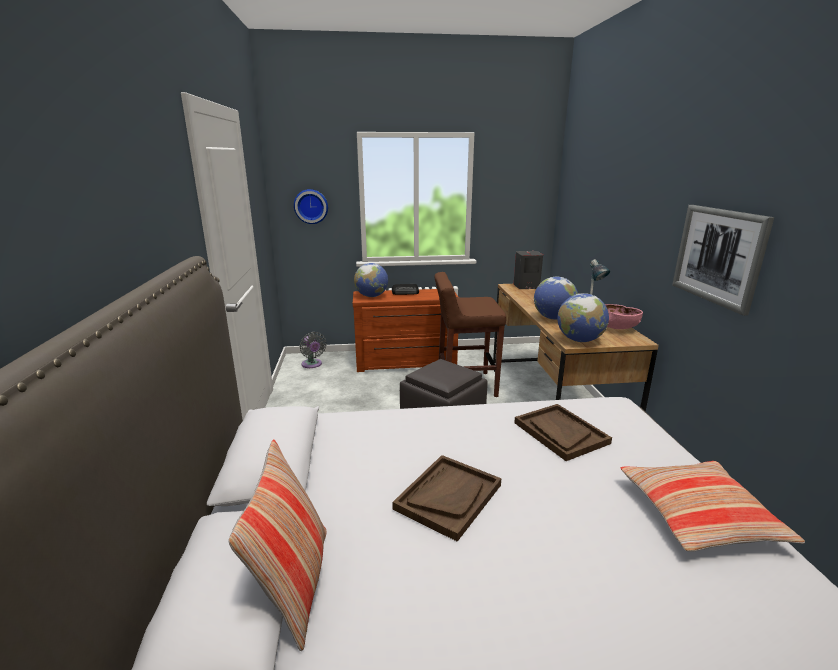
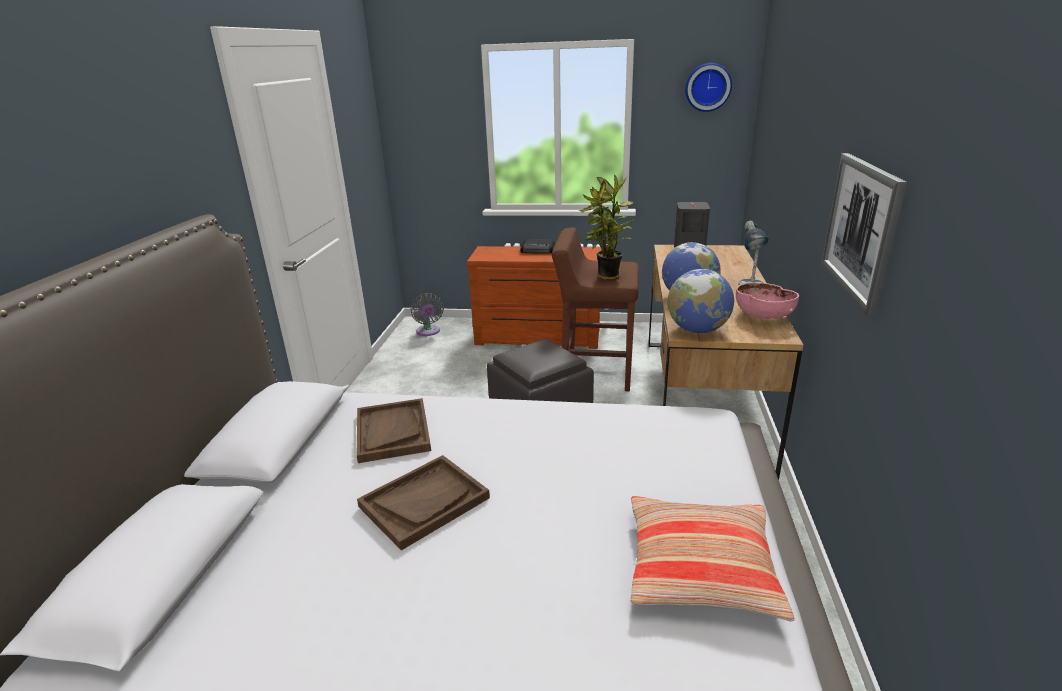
camera: 15 degrees right, 5 degrees up
pillow [228,439,327,651] -> none
wall clock [294,189,328,224] -> wall clock moved to [685,63,732,112]
globe [354,263,388,297] -> none
brown tray [514,404,612,461] -> brown tray moved to [357,398,431,463]
none -> potted plant [579,174,634,280]

